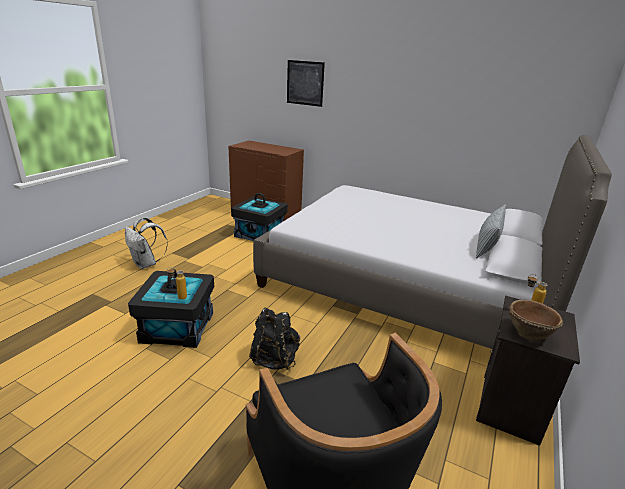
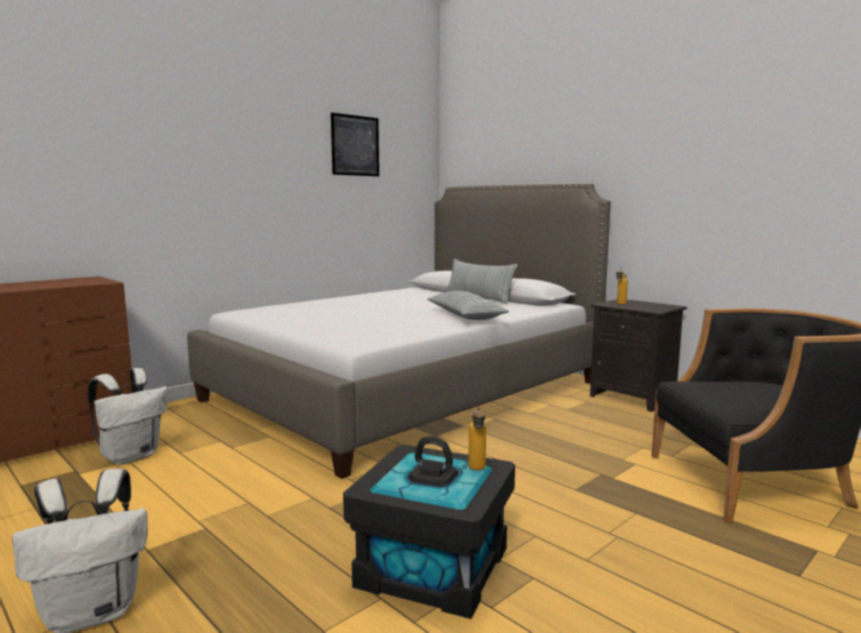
camera: 70 degrees left, 15 degrees down
black storage box [231,193,288,241] -> white backpack [87,368,168,465]
black backpack [249,307,300,370] -> none
picture [287,60,325,107] -> picture moved to [331,113,379,176]
brown bowl [509,300,563,341] -> none
none -> pillow [427,291,509,320]

